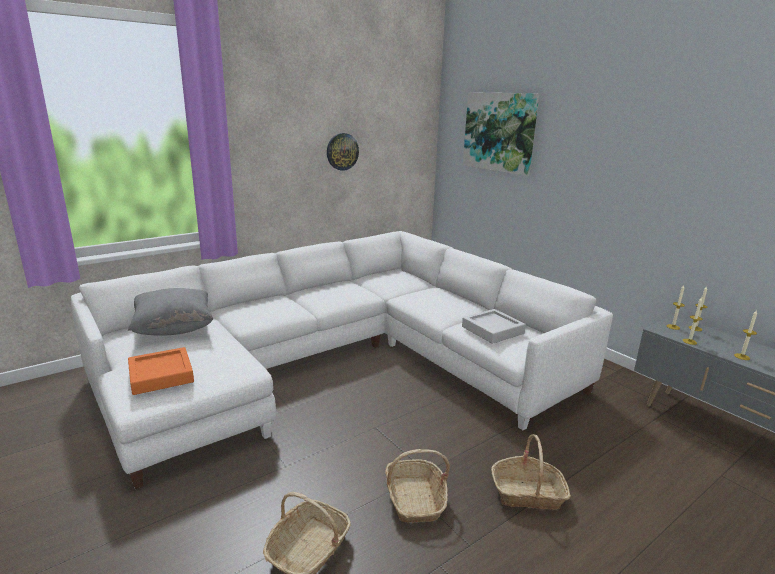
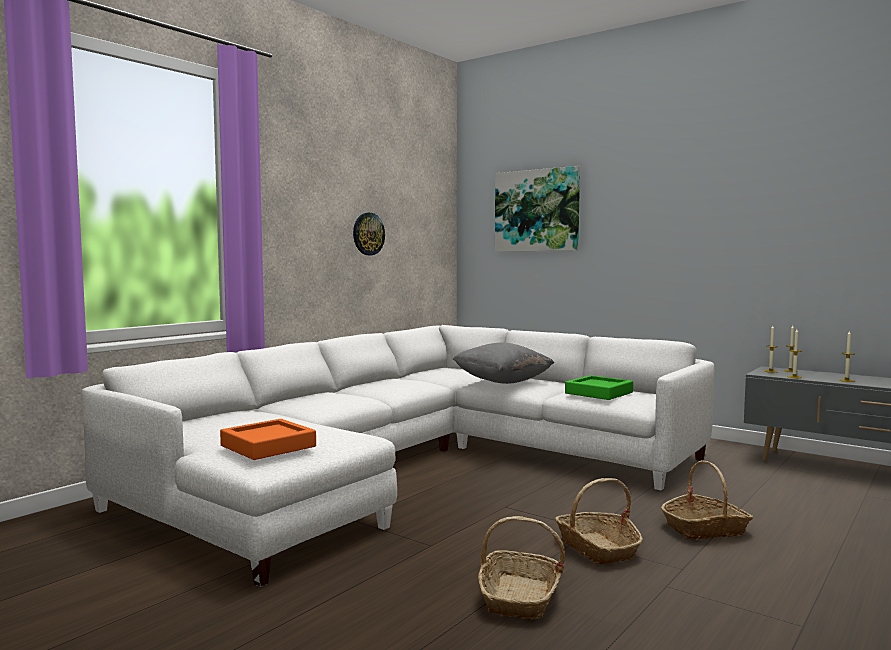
camera: 15 degrees left, 15 degrees down
grey pillow [128,288,213,336] -> grey pillow moved to [452,343,554,384]
grey tray [462,309,526,344] -> green tray [565,375,633,400]

